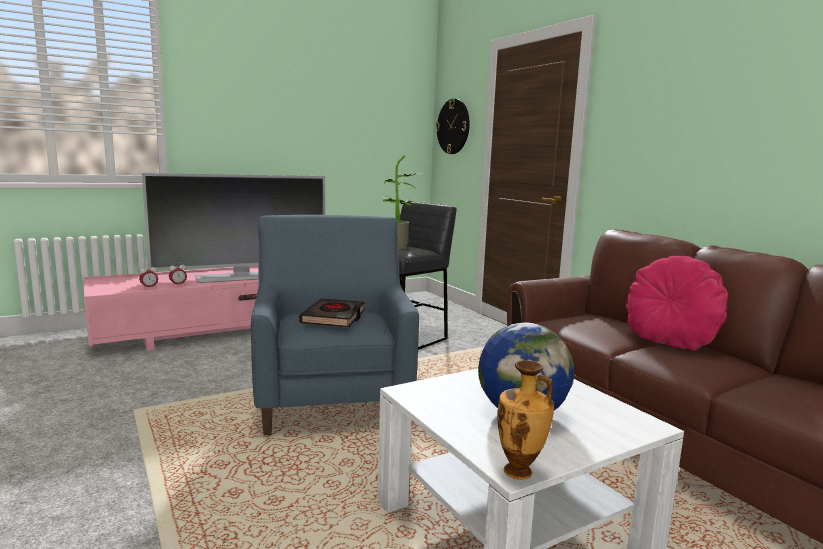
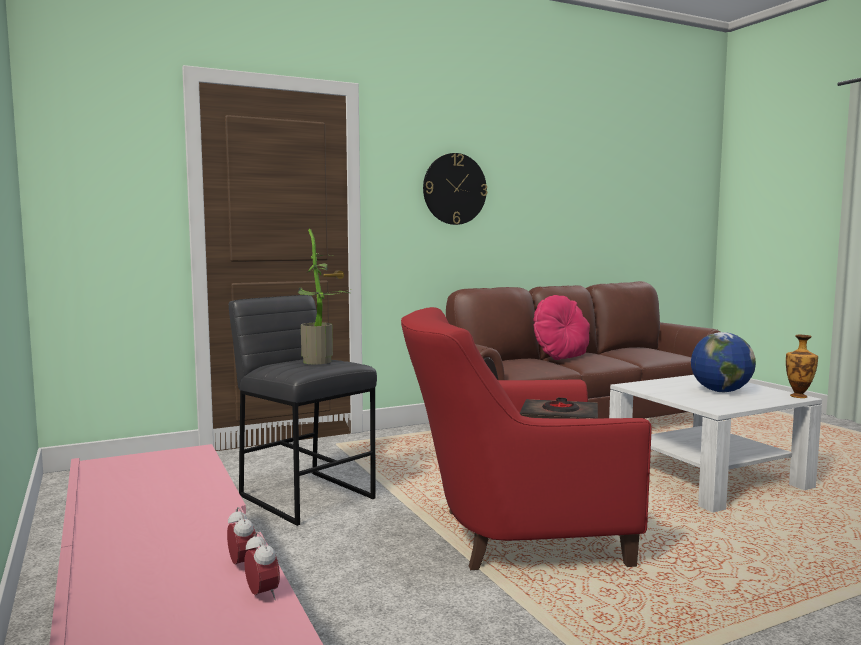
camera: 85 degrees left, 5 degrees down
television [142,173,325,283] -> none
blue armchair [251,215,419,435] -> red armchair [401,307,652,570]
wall clock [436,99,470,154] -> wall clock moved to [423,153,487,225]

